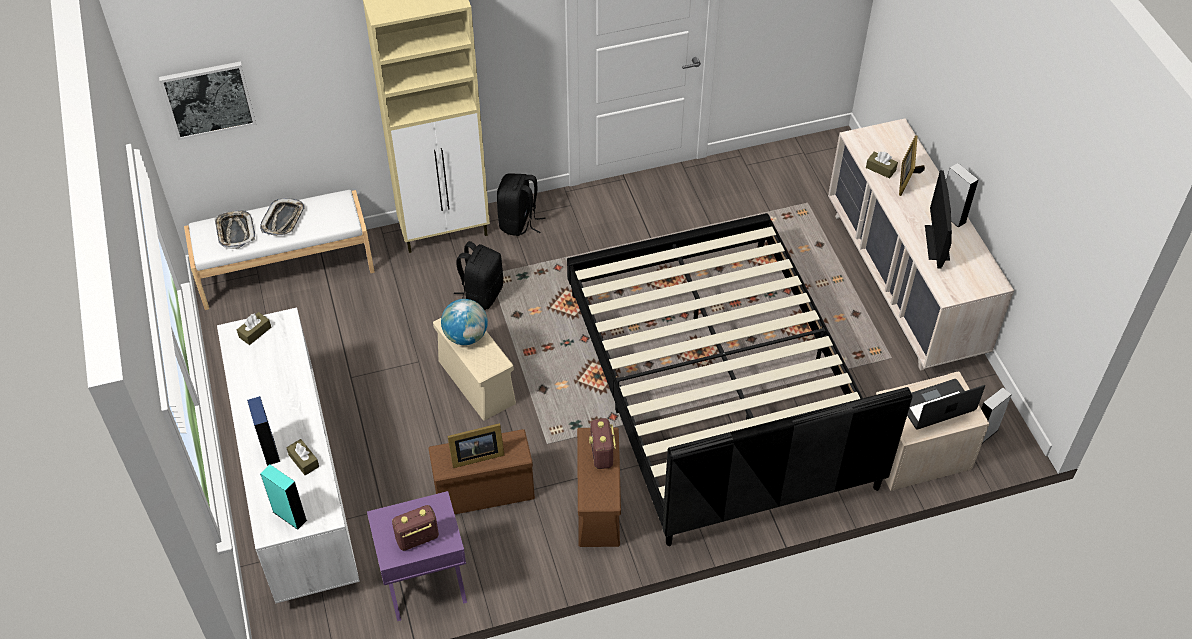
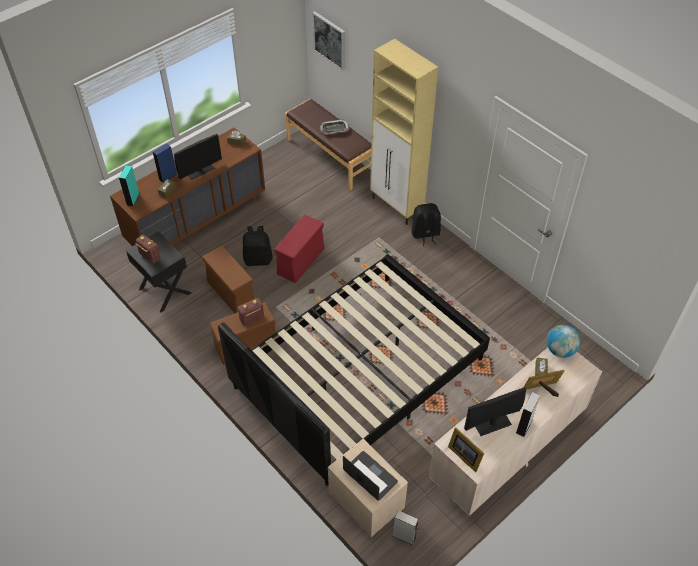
camera: 65 degrees right, 0 degrees up
white bench [184,190,375,310] -> brown bench [285,99,371,190]
tray [214,211,255,249] -> none
white dresser [217,308,360,603] -> brown dresser [110,128,265,246]
purple nightstand [367,491,467,621] -> black nightstand [126,231,191,312]
beige storage box [433,318,516,421] -> red storage box [274,215,325,283]
globe [441,299,488,345] -> globe moved to [547,325,581,358]
picture frame [448,423,504,468] -> picture frame moved to [448,427,484,472]
black backpack [454,241,503,310] -> black backpack moved to [243,226,273,266]
none -> monitor [174,134,222,180]

